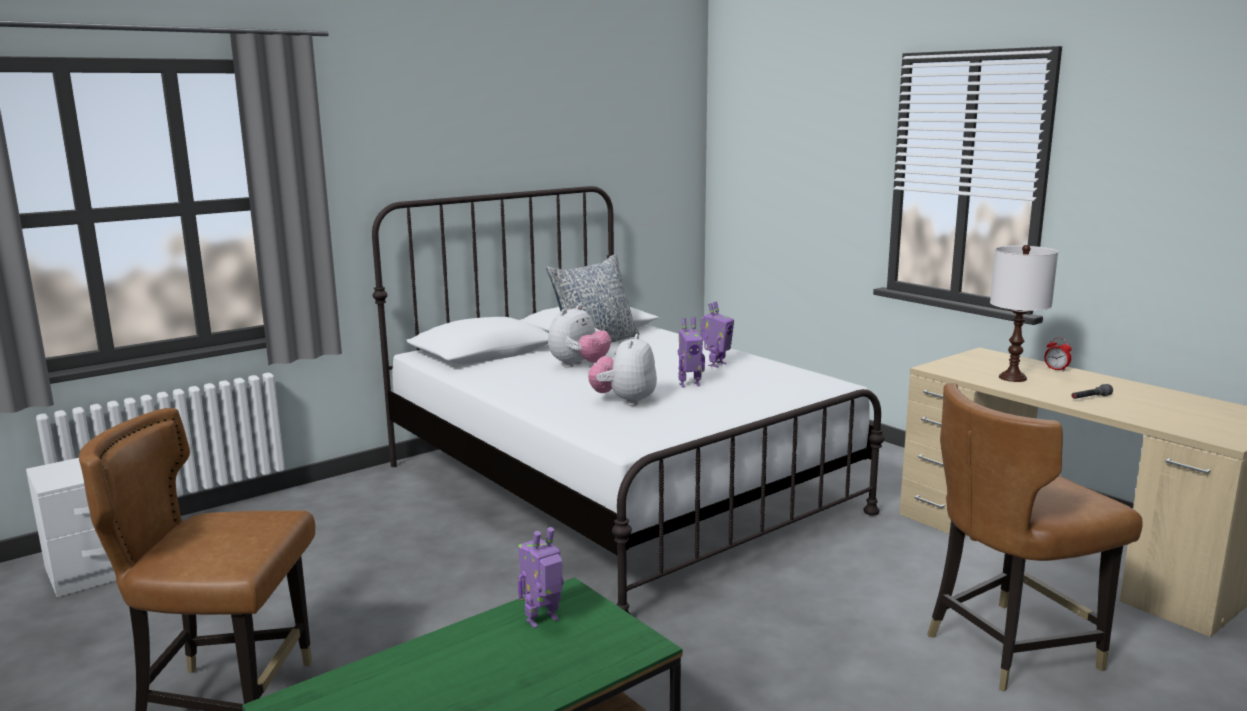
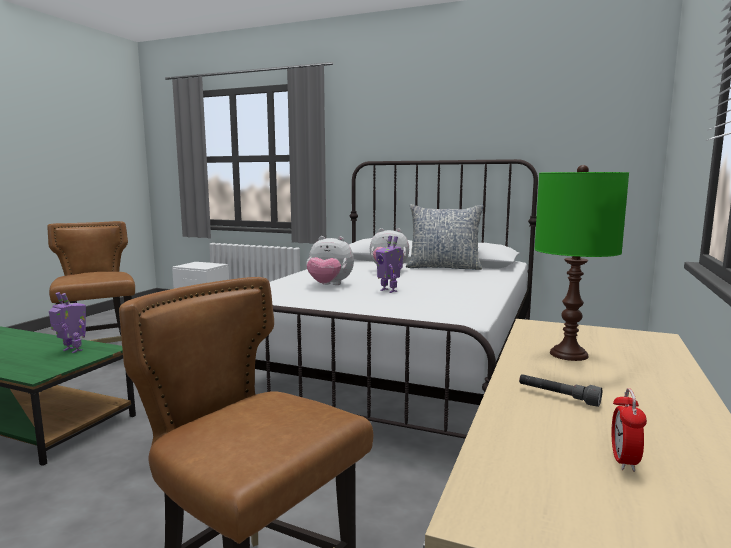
camera: 60 degrees right, 5 degrees down
plush toy [588,334,657,406] -> plush toy turned 150 degrees counterclockwise [307,236,354,285]
toy robot [700,301,734,368] -> none
white table lamp [990,245,1058,382] -> green table lamp [534,165,629,361]
alarm clock [1044,338,1071,372] -> alarm clock moved to [612,388,647,472]

